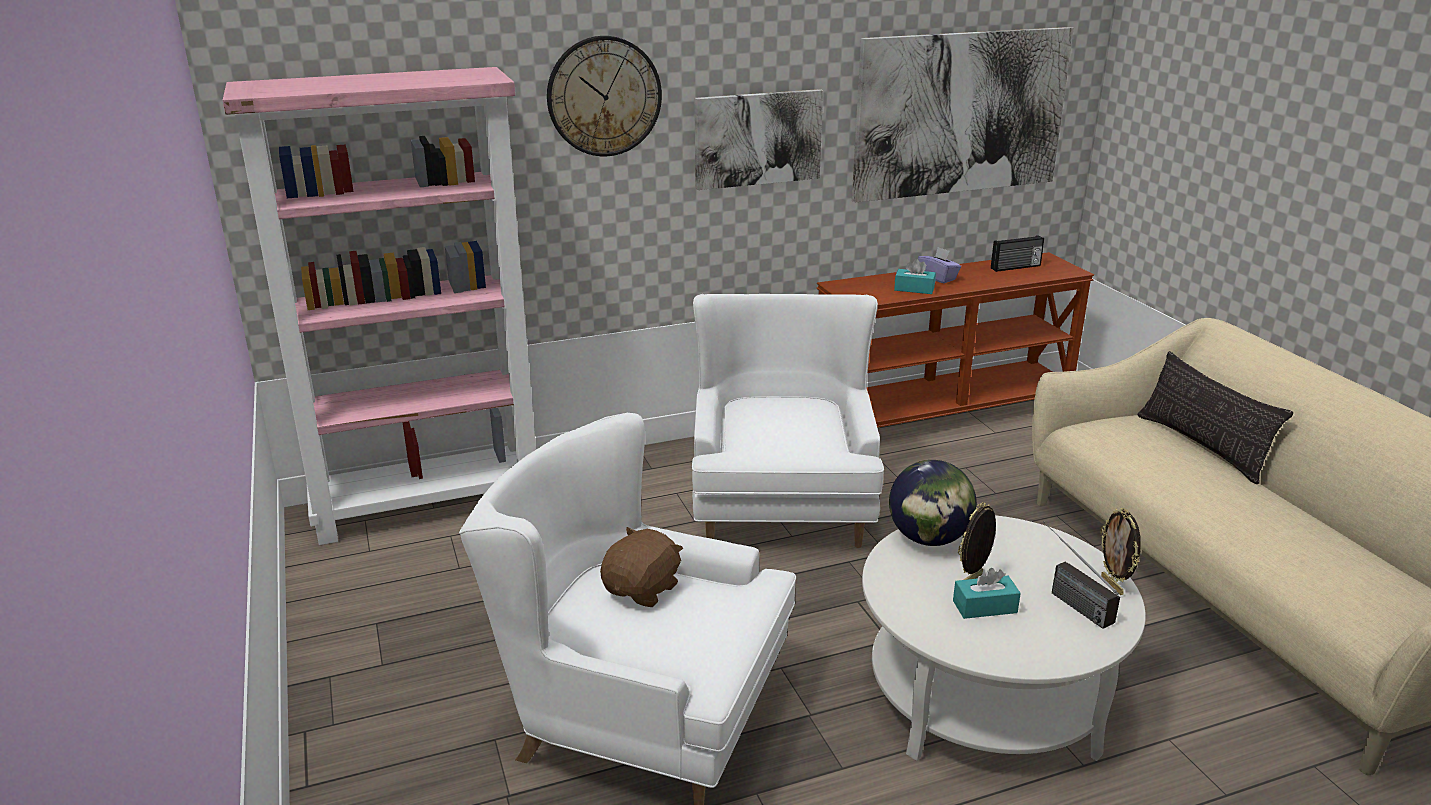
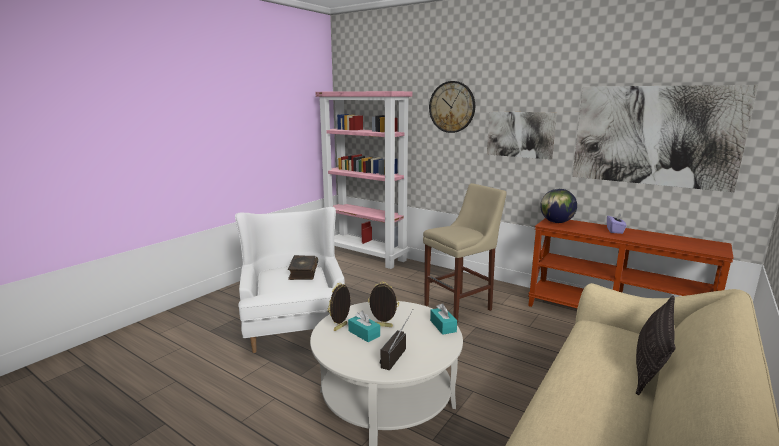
camera: 55 degrees right, 10 degrees down
brown plush toy [600,527,683,607] -> book [288,255,318,280]
white armchair [692,294,884,548] -> beige stool [423,183,507,323]
globe [889,460,977,546] -> globe moved to [540,189,577,223]
turquoise tissue box [894,259,936,294] -> turquoise tissue box moved to [430,303,457,335]
radio [991,235,1044,272] -> none
picture frame [1100,508,1141,595] -> picture frame moved to [328,283,351,331]

